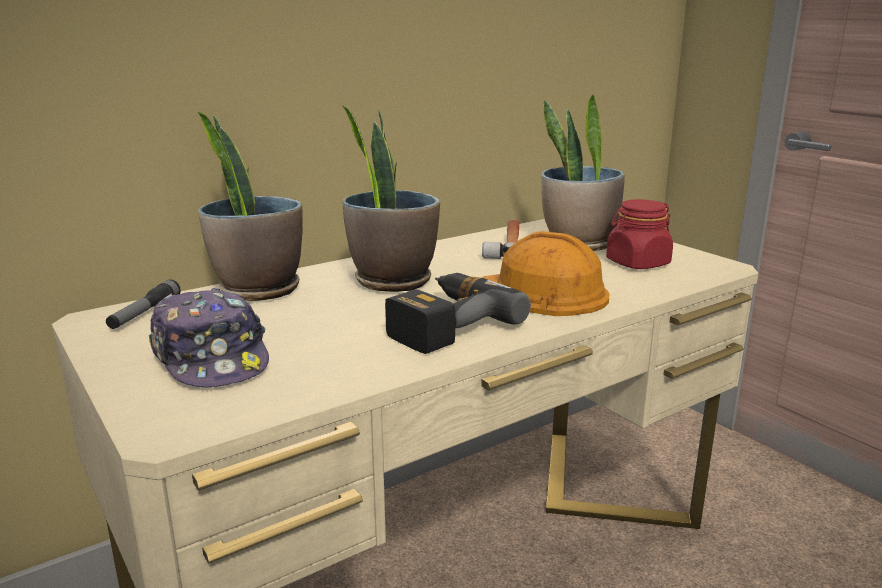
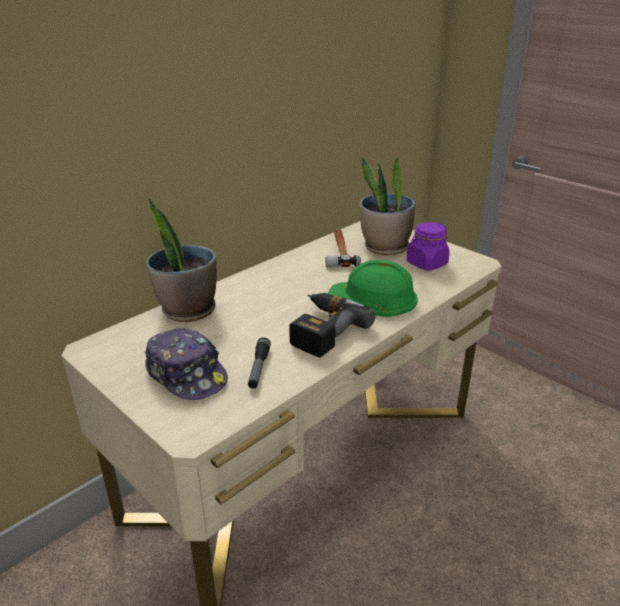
camera: 10 degrees left, 10 degrees up
flashlight [106,279,181,329] -> flashlight moved to [248,337,271,389]
potted plant [342,105,440,292] -> none
orange hard hat [482,231,610,316] -> green hard hat [328,260,418,317]
red jar [606,199,673,269] -> purple jar [407,222,450,271]

